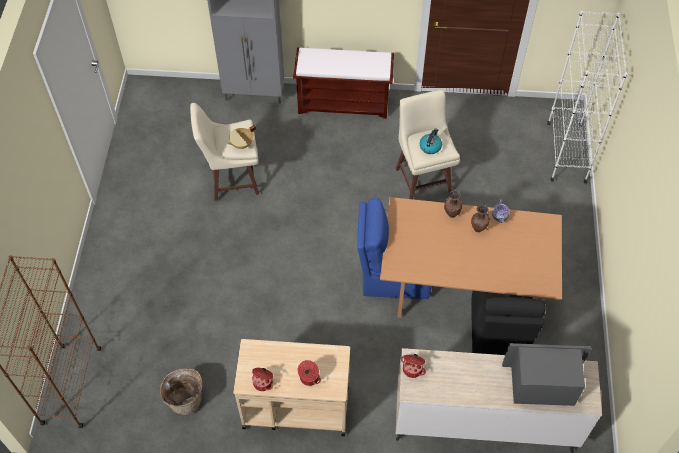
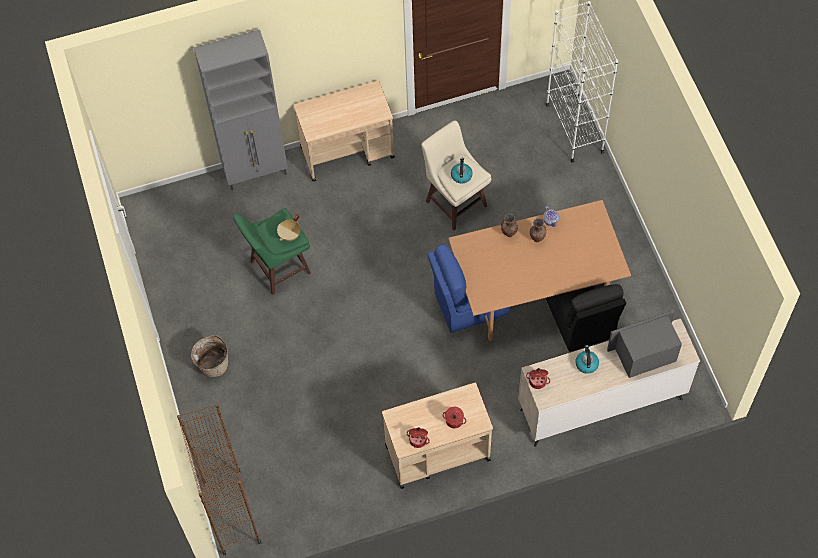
camera: 20 degrees left, 5 degrees up
basket [160,369,202,415] -> basket moved to [191,335,228,377]
beige stool [190,103,259,201] -> green stool [233,208,311,295]
brown bench [293,48,394,119] -> beige cart [294,81,395,181]
none -> kettle [575,345,599,374]

